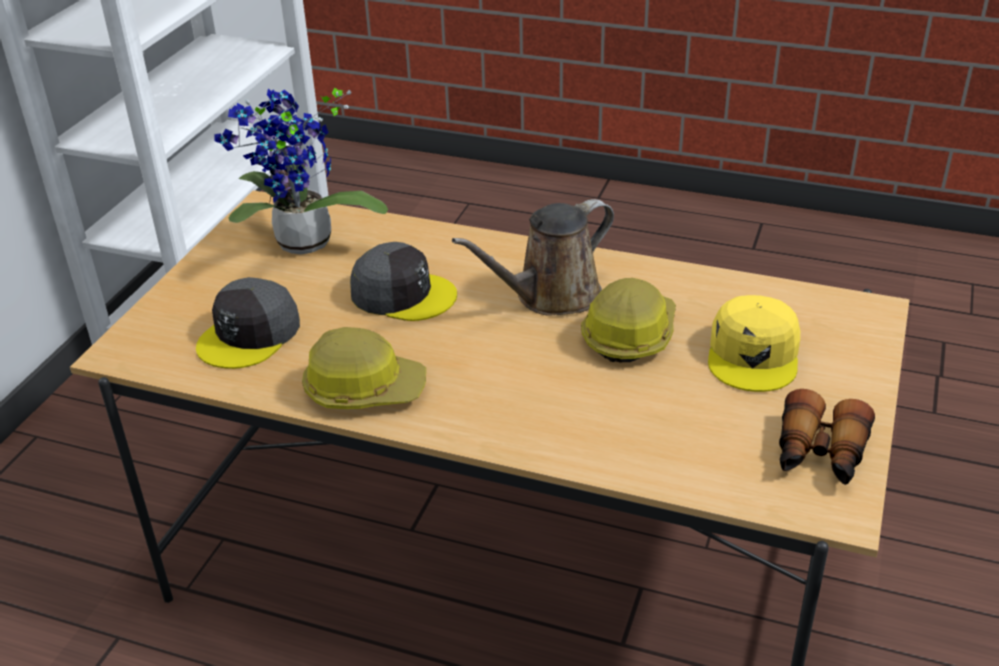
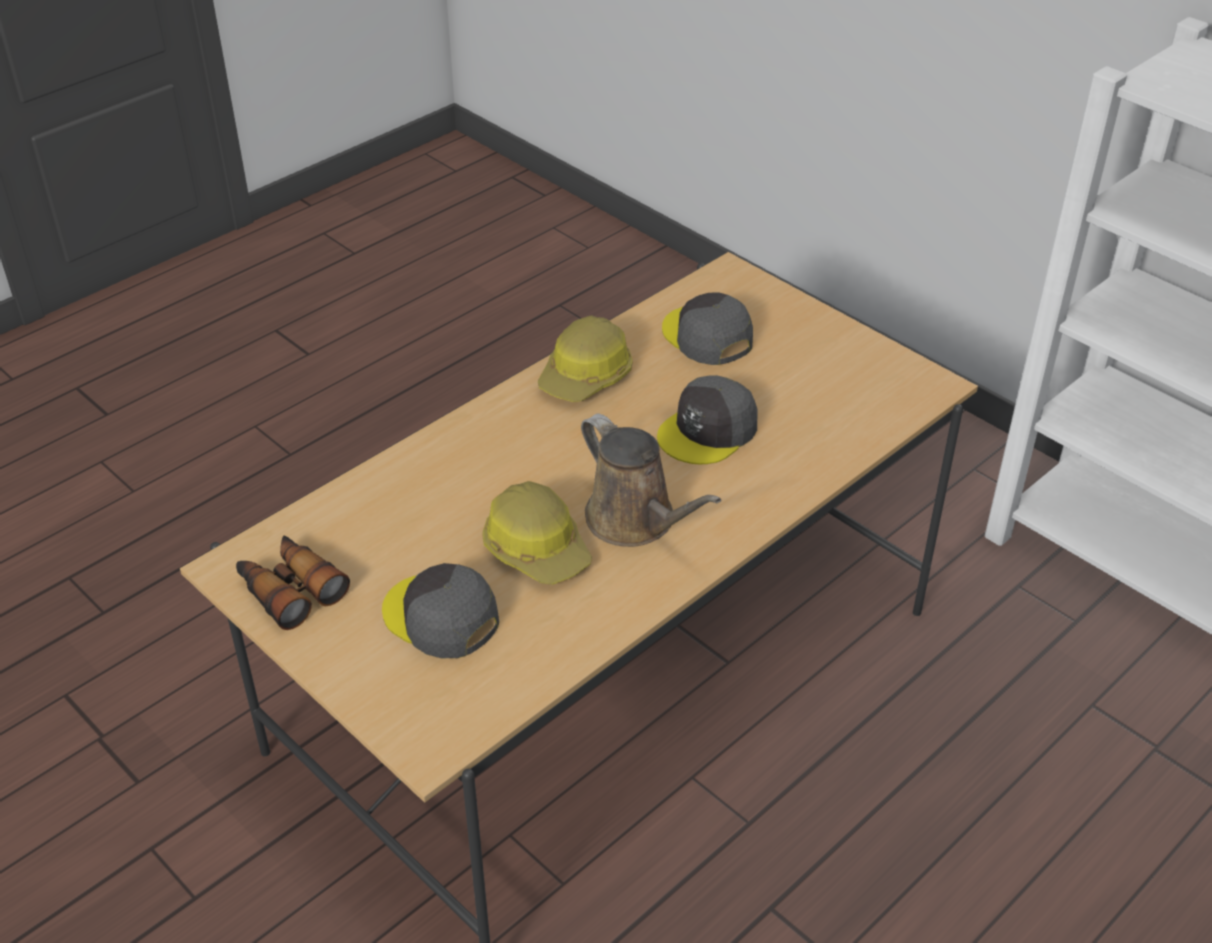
camera: 115 degrees right, 5 degrees up
potted plant [215,88,388,255] -> none
brown watering can [452,199,614,316] -> brown watering can turned 150 degrees clockwise [581,414,721,547]
yellow cap [708,295,800,392] -> grey cap [382,563,499,658]

